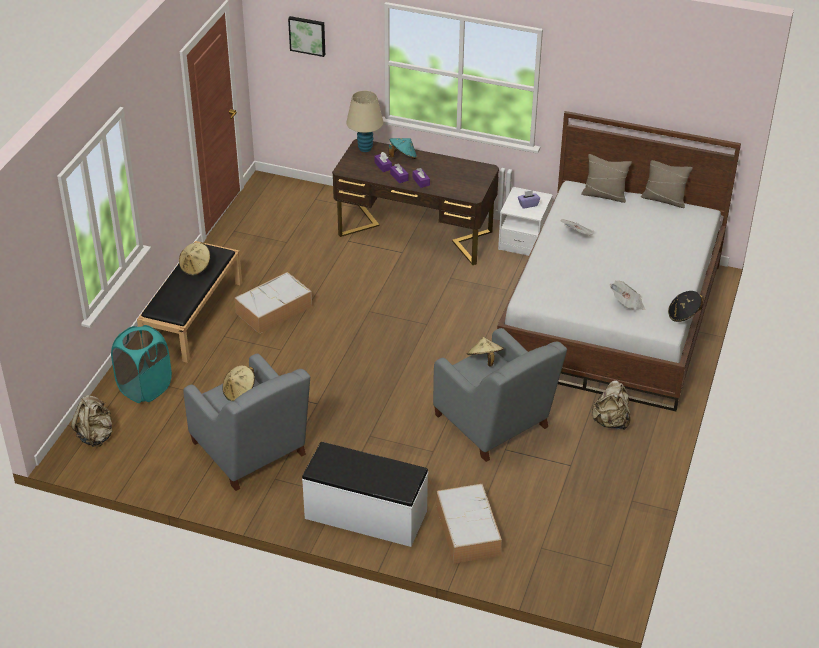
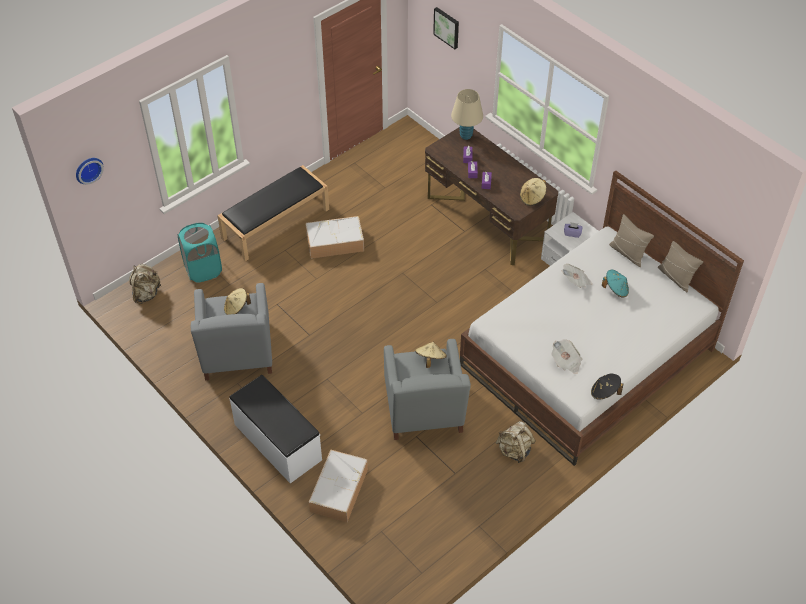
camera: 30 degrees right, 10 degrees up
beige hat [179,242,210,276] -> beige hat moved to [520,178,547,206]
turquoise hat [389,138,417,159] -> turquoise hat moved to [602,270,629,298]
none -> wall clock [76,158,104,185]

